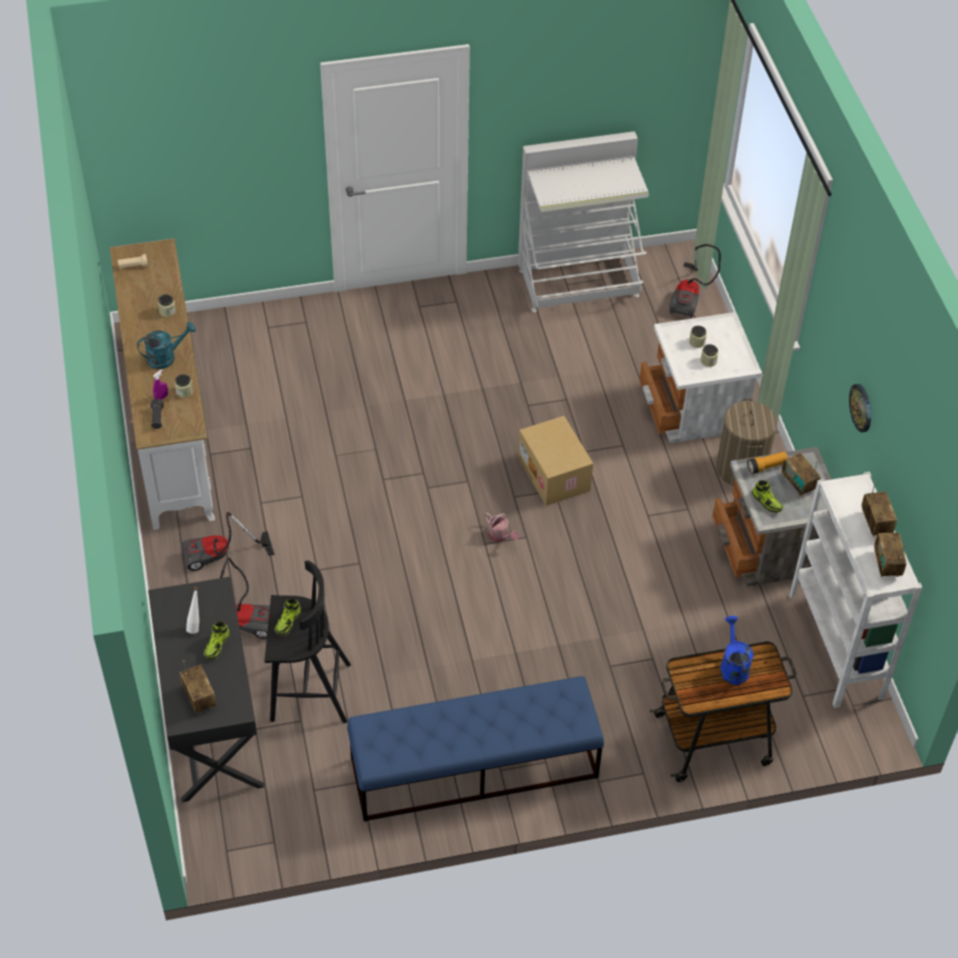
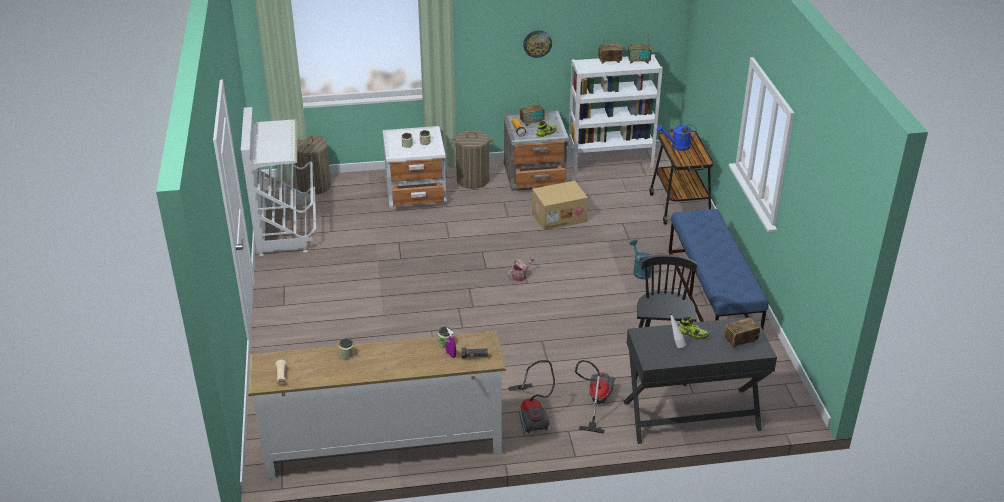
camera: 85 degrees left, 15 degrees down
turquoise watering can [137,322,196,369] -> turquoise watering can moved to [630,240,652,279]
shoe [275,598,301,636] -> none
cardboard box [518,416,593,506] -> cardboard box moved to [532,181,588,230]
vacuum cleaner [669,244,721,318] -> laundry basket [295,136,331,195]

